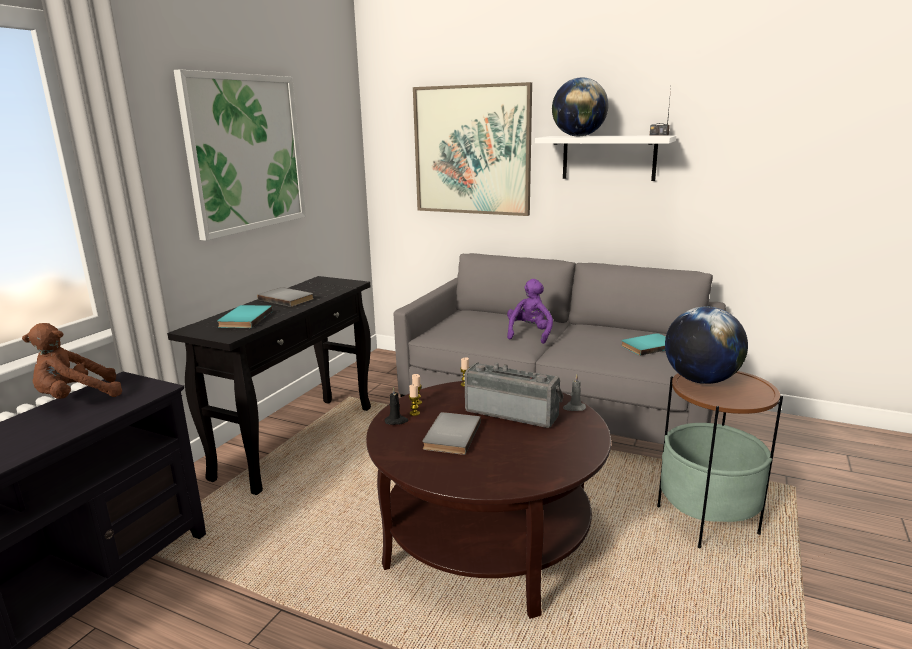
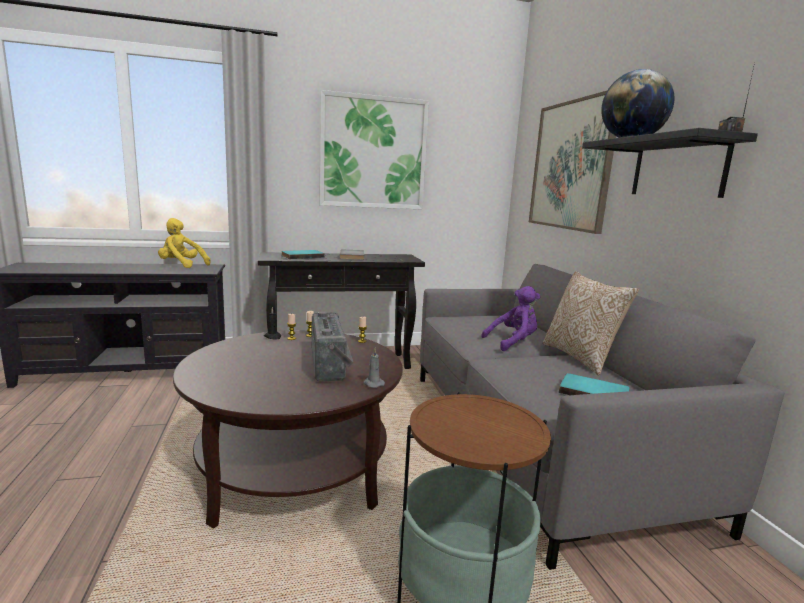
camera: 50 degrees right, 5 degrees down
brown plush toy [22,323,122,399] -> yellow plush toy [158,218,211,268]
grey book [422,412,481,455] -> none
white shelf [535,135,676,181] -> black shelf [582,128,758,198]
globe [665,306,748,384] -> none
none -> pillow [543,271,639,375]

